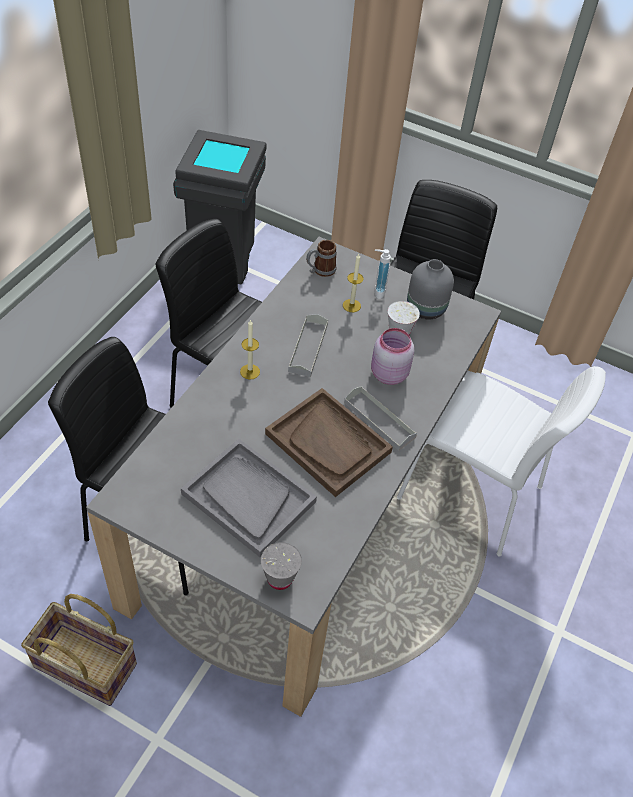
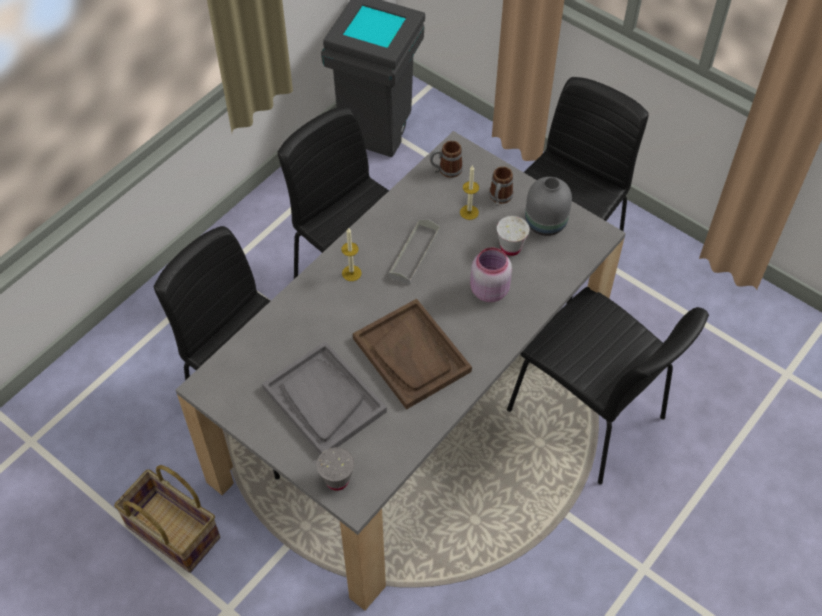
camera: 15 degrees right, 5 degrees up
grey tray [344,386,417,451] -> none
soap dispenser [374,249,391,299] -> mug [489,166,513,206]
white chair [397,366,606,557] -> black chair [507,287,709,485]

